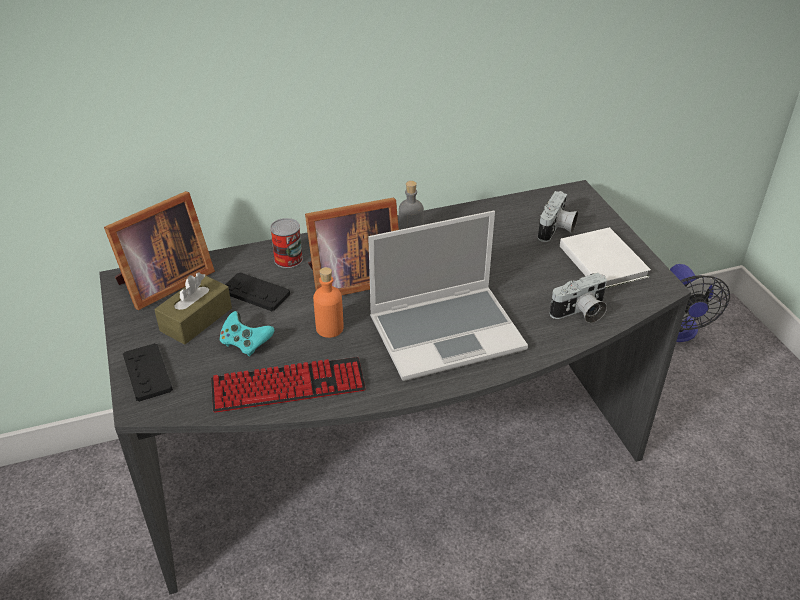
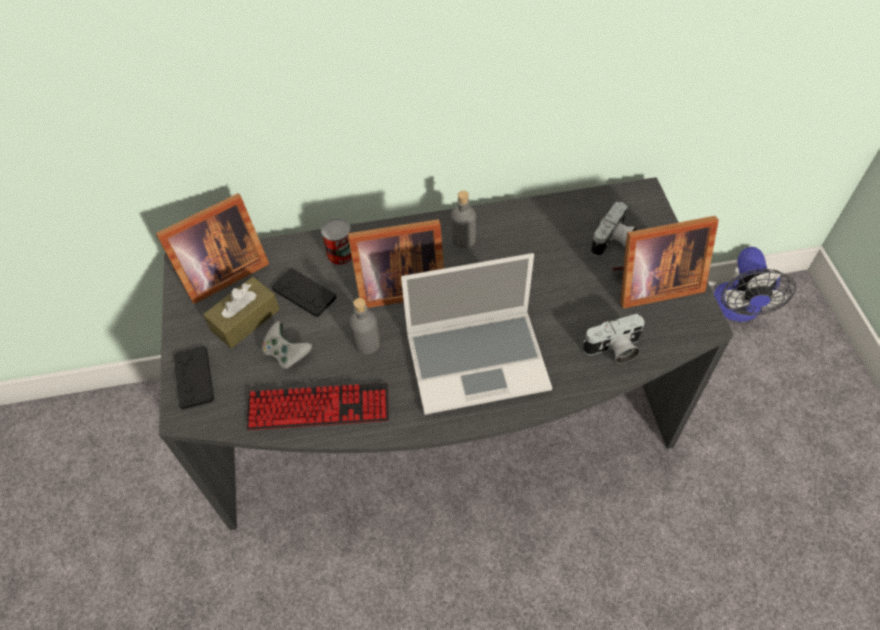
camera: 10 degrees right, 15 degrees up
turquoise game controller [220,311,274,356] -> grey game controller [262,321,312,369]
orange bottle [313,267,344,338] -> grey bottle [349,298,380,354]
white book [560,227,651,289] -> picture frame [612,216,719,308]

